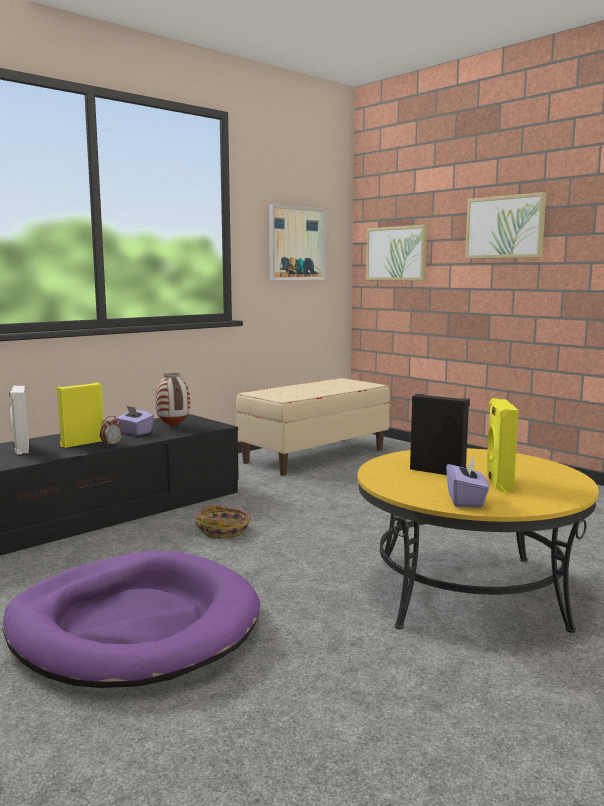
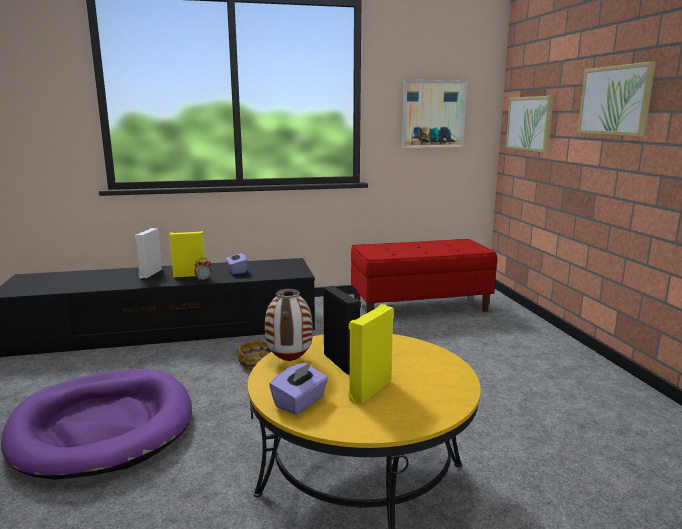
camera: 30 degrees right, 5 degrees up
vase [155,373,190,427] -> vase moved to [265,289,313,361]
beige bench [236,378,390,476] -> red bench [351,239,497,313]

